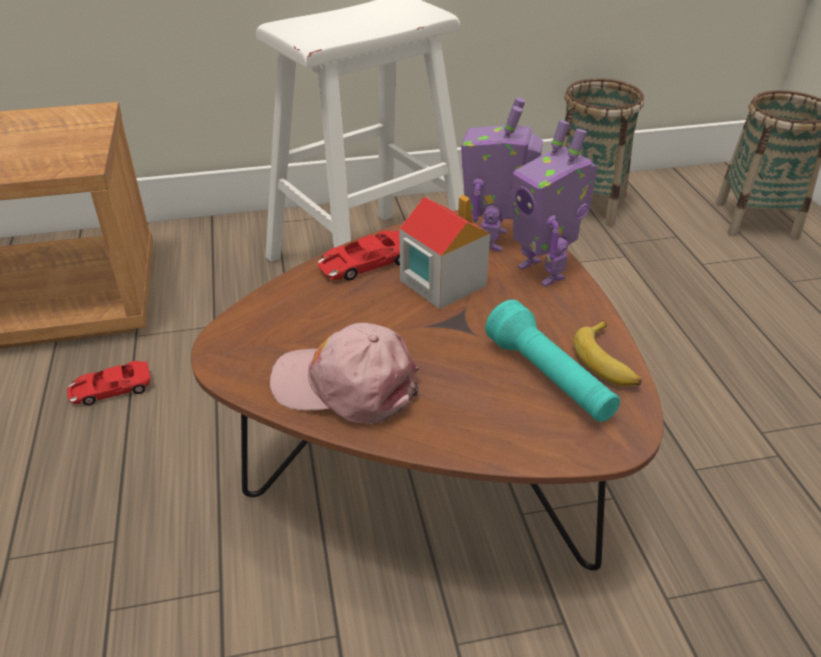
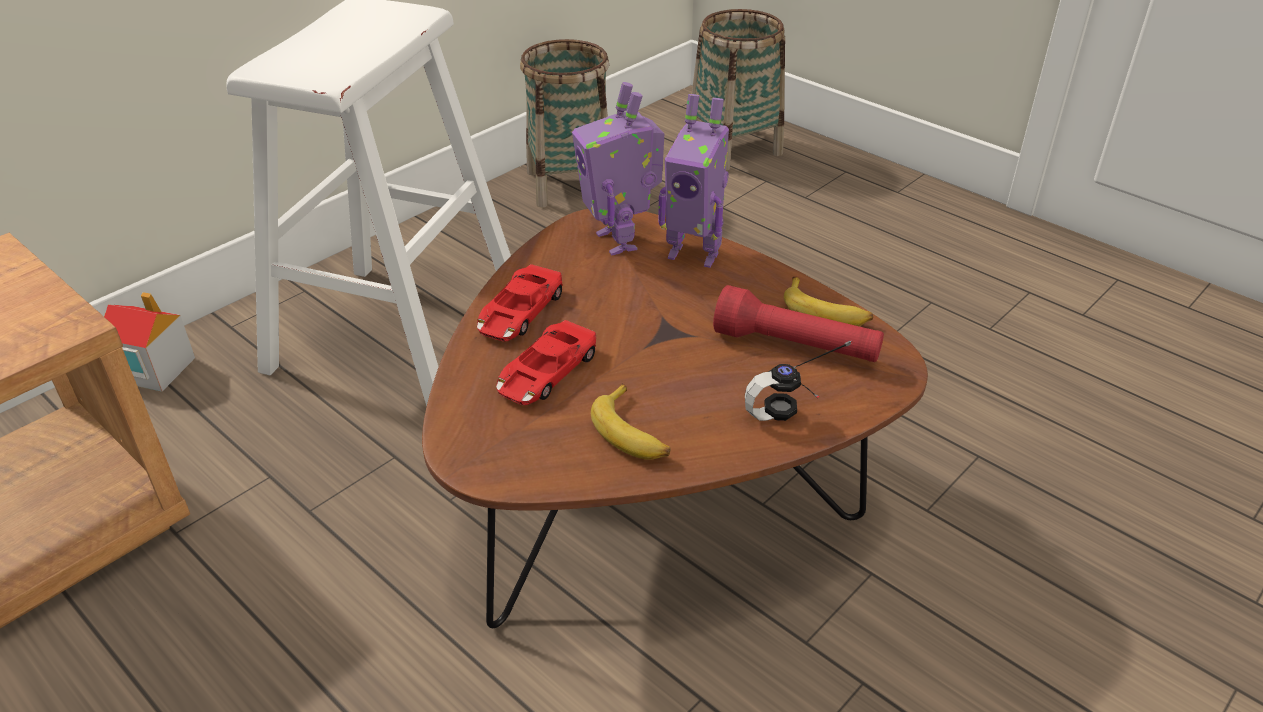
camera: 35 degrees left, 0 degrees up
red toy car [67,361,151,405] -> red toy car moved to [496,320,596,405]
pink cap [270,323,419,424] -> banana [591,383,670,460]
toy house [400,194,490,309] -> toy house moved to [104,292,195,392]
turquoise flashlight [485,299,620,422] -> red flashlight [713,285,884,362]
none -> headphones [745,341,852,421]

